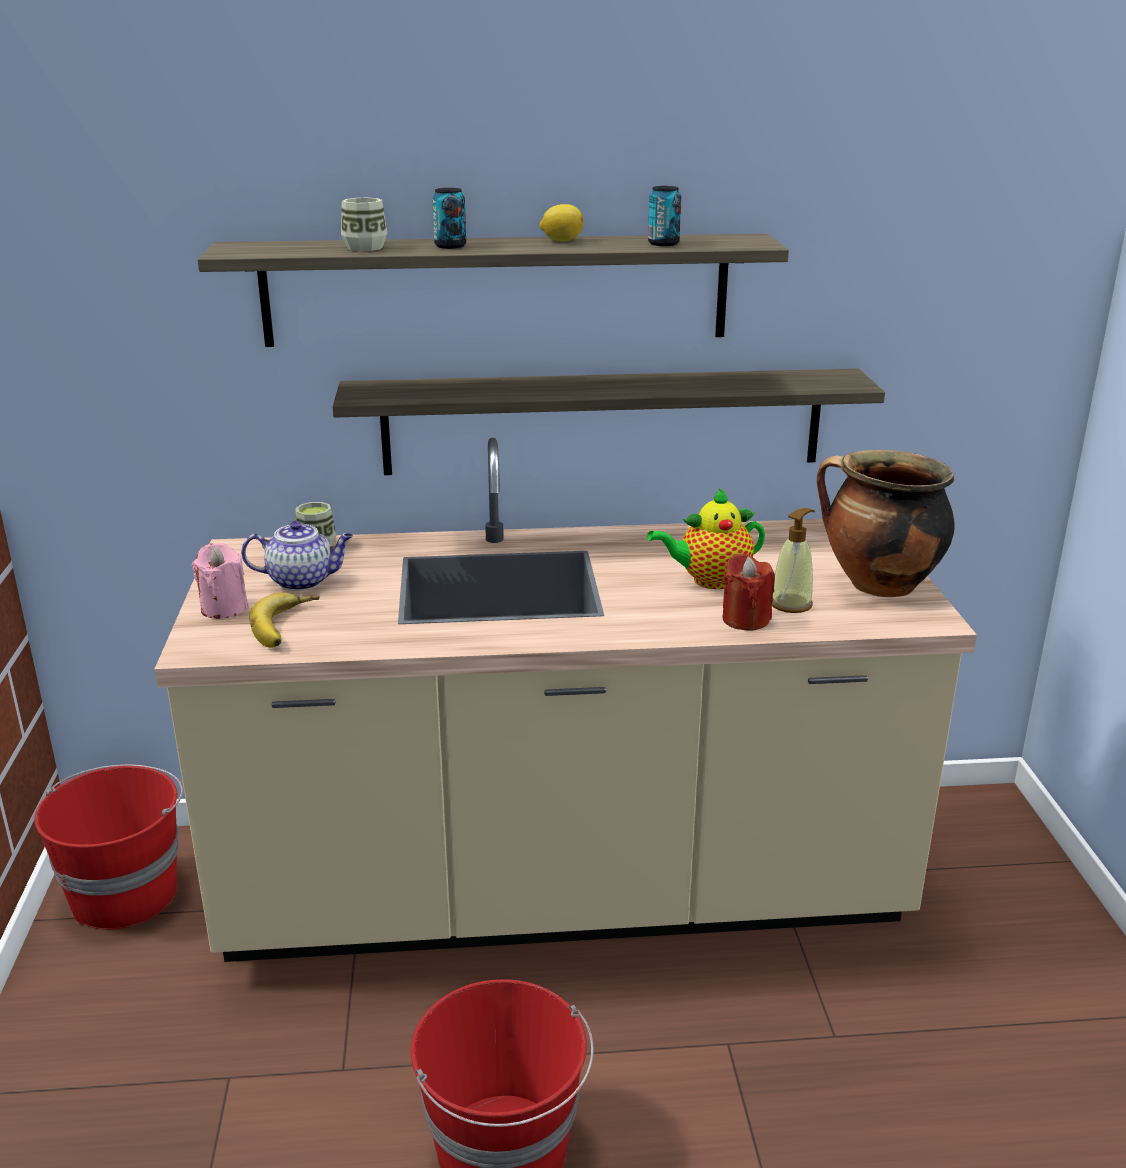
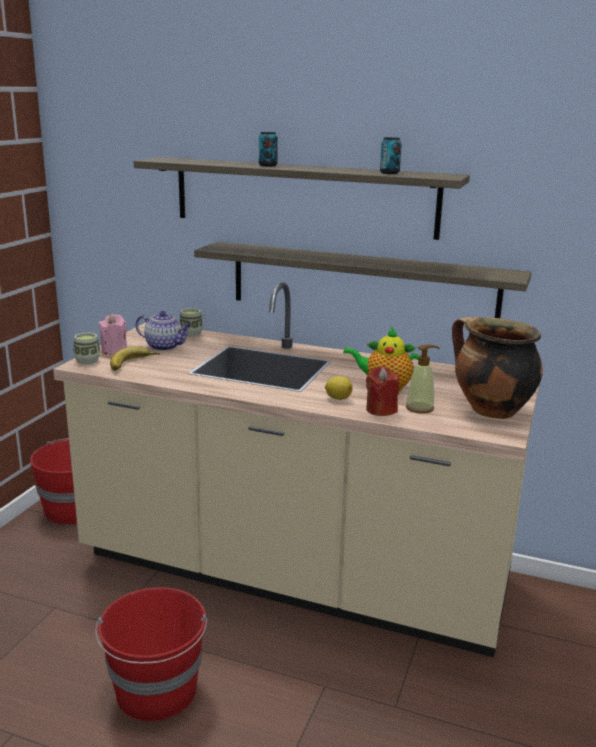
camera: 25 degrees right, 5 degrees down
cup [341,198,387,251] -> cup moved to [73,333,101,364]
lemon [539,204,584,241] -> lemon moved to [325,376,352,400]

